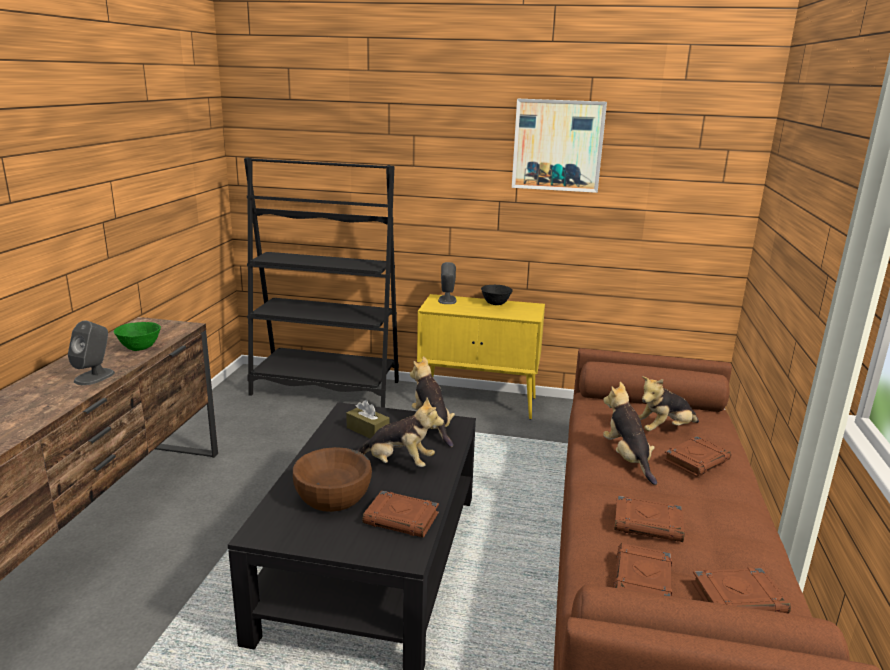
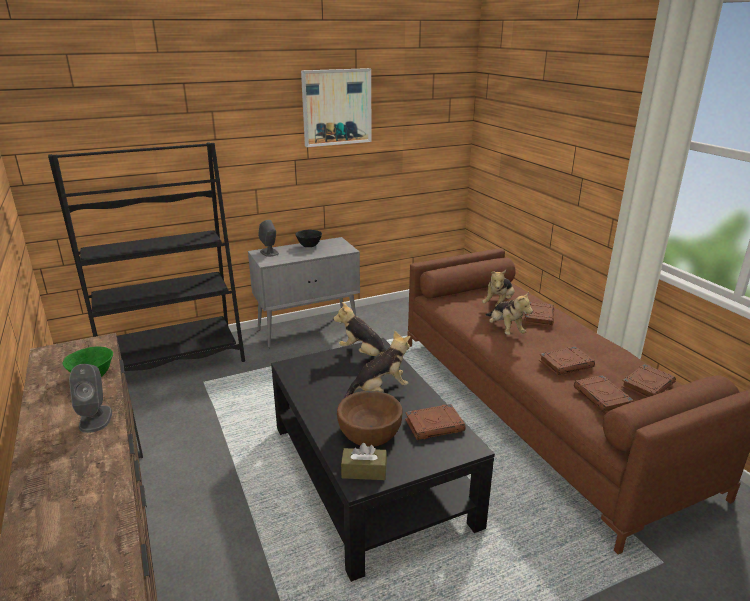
camera: 35 degrees left, 5 degrees up
brown tissue box [346,400,390,438] -> brown tissue box moved to [341,443,387,480]
yellow cabinet [417,294,545,420] -> grey cabinet [248,237,360,348]
plush toy [603,382,657,485] -> plush toy turned 150 degrees counterclockwise [486,292,533,335]

